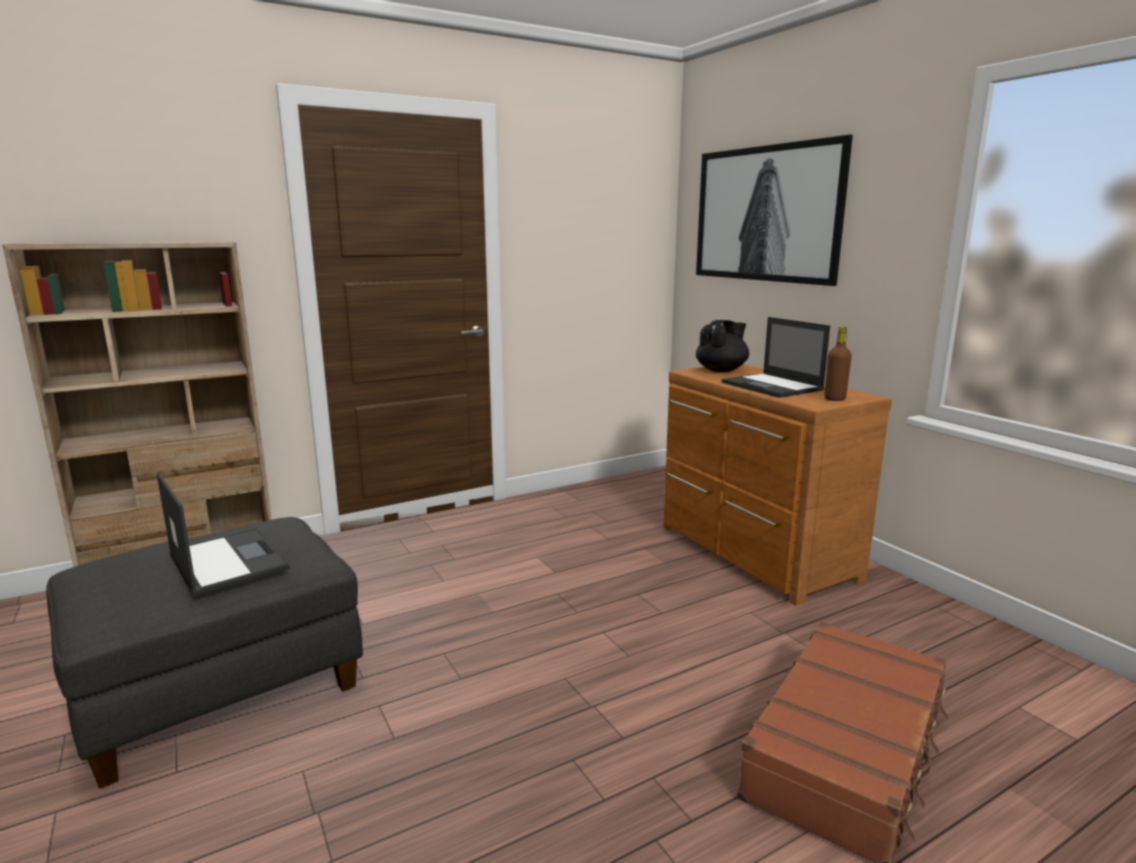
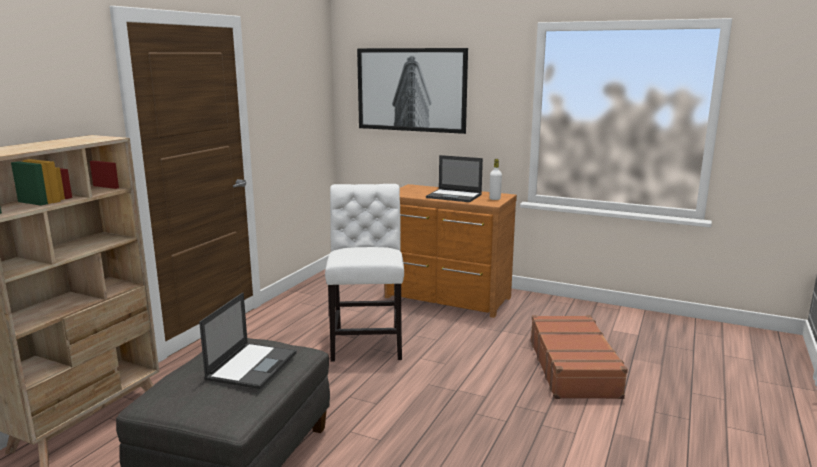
camera: 35 degrees left, 0 degrees up
laptop [157,473,290,596] -> laptop turned 90 degrees clockwise [199,293,297,389]
black teapot [696,320,749,372] -> none
brown bottle [824,326,852,401] -> white bottle [489,159,502,200]
none -> white chair [325,184,404,362]

